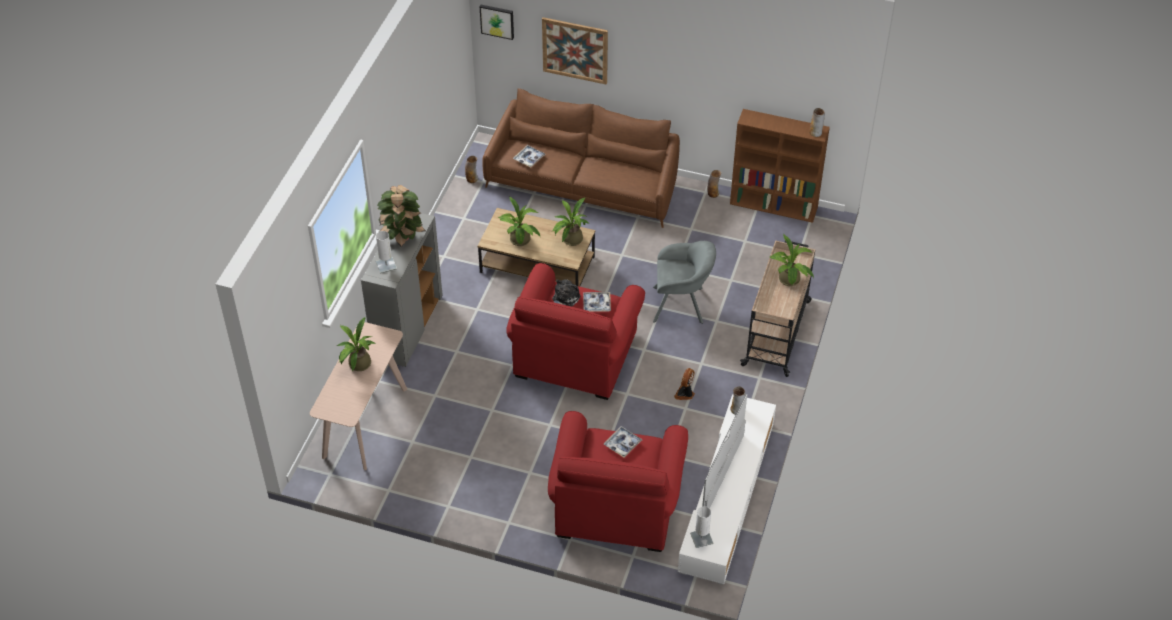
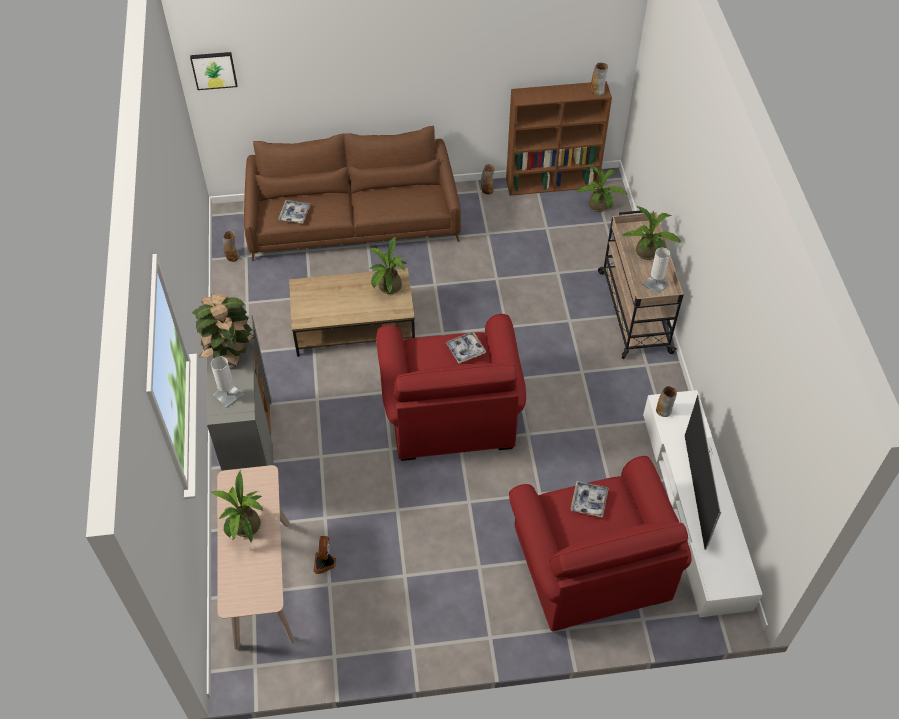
camera: 25 degrees left, 5 degrees up
potted plant [499,197,540,246] -> potted plant moved to [577,164,627,212]
picture [542,17,608,84] -> none
plush toy [552,280,580,307] -> none
grey armchair [653,241,716,324] -> none
fan [674,368,695,400] -> fan moved to [314,536,336,574]
white table lamp [690,506,713,548] -> white table lamp moved to [642,248,670,295]

